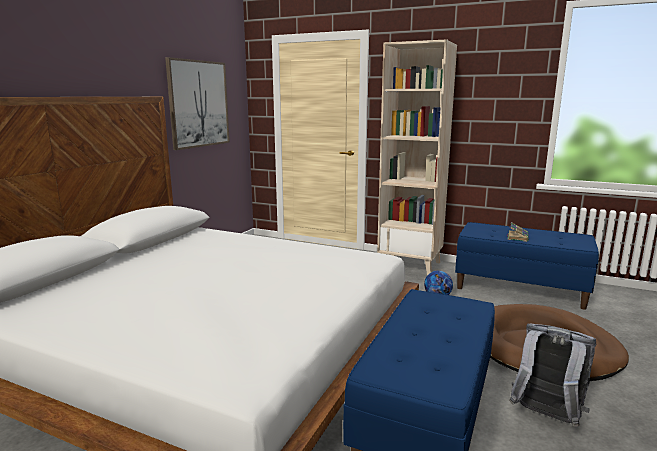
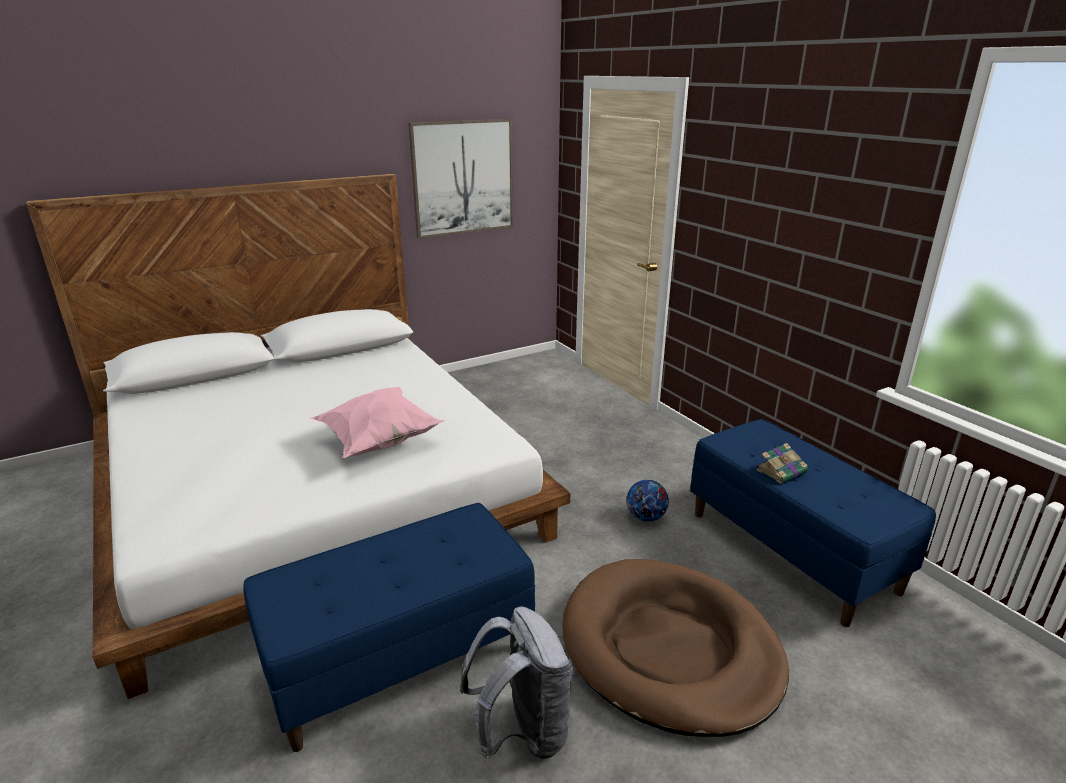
camera: 35 degrees right, 10 degrees up
beige bookcase [377,39,457,275] -> none
none -> pink pillow [310,387,444,458]

